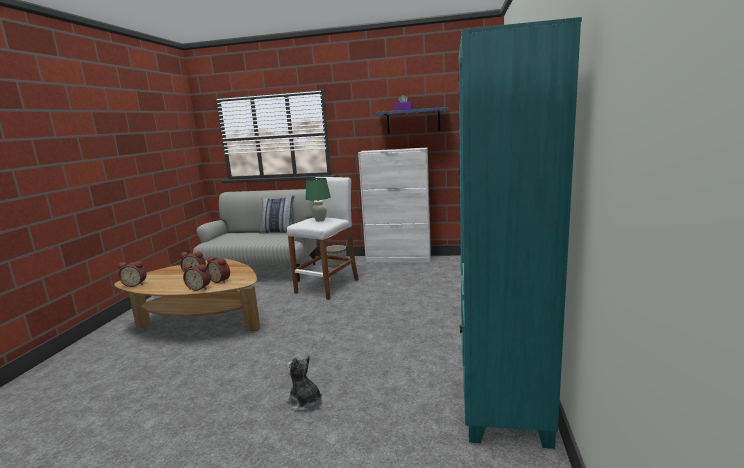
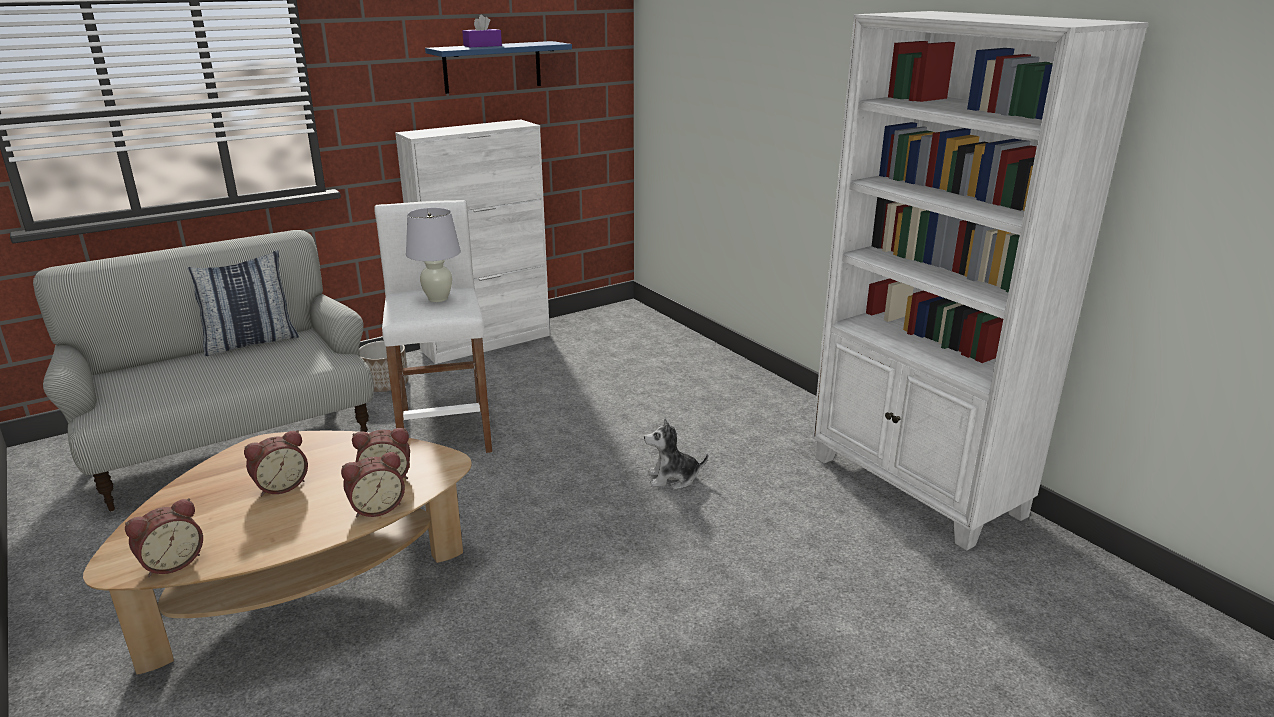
camera: 45 degrees left, 10 degrees up
plush toy [285,355,322,411] -> plush toy moved to [644,419,708,490]
green table lamp [305,178,331,221] -> white table lamp [406,208,461,302]
turquoise bookcase [459,17,582,449] -> white bookcase [812,11,1149,551]

